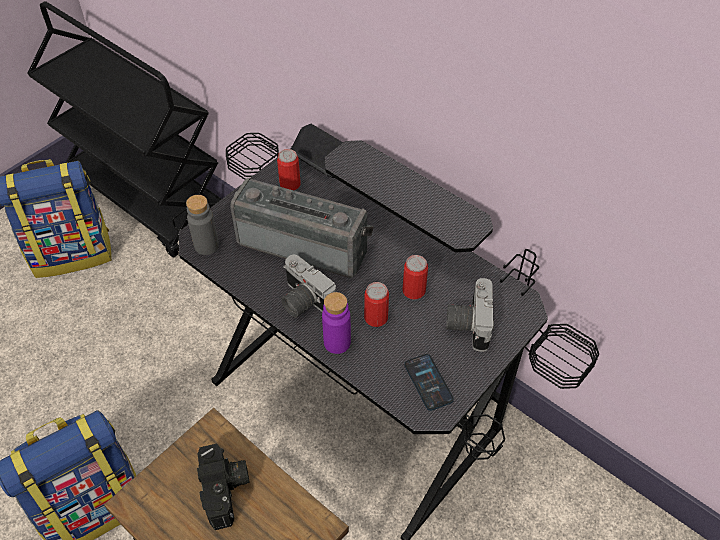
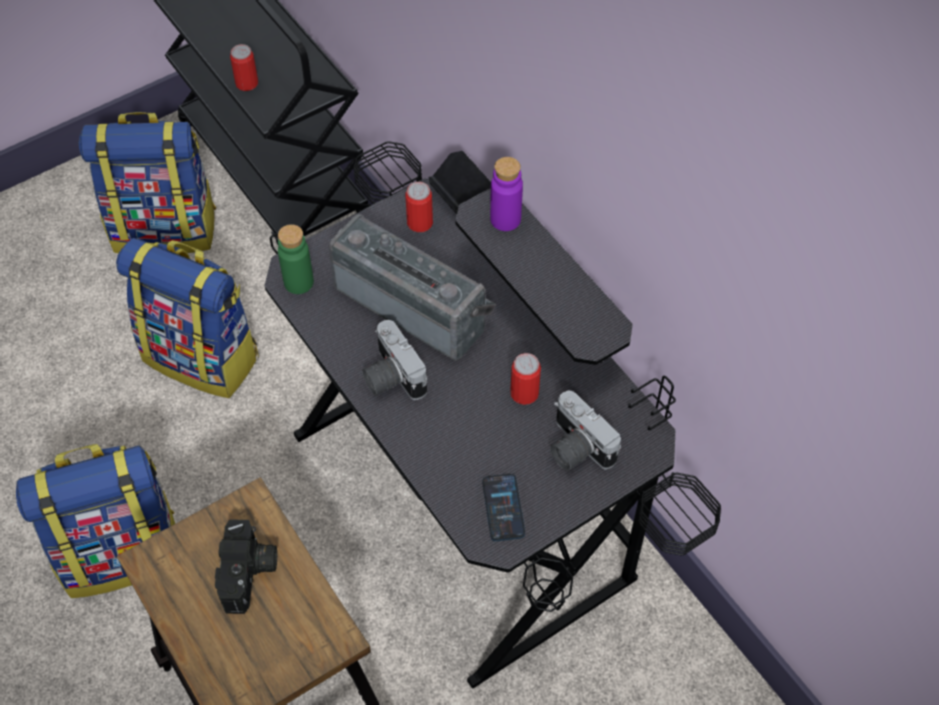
camera: 15 degrees right, 5 degrees up
grey bottle [186,195,219,255] -> green bottle [278,224,314,294]
purple bottle [322,292,351,354] -> purple bottle moved to [490,157,523,231]
can [364,282,389,327] -> can moved to [230,44,258,91]
camera [446,278,494,352] -> camera turned 60 degrees counterclockwise [550,391,621,471]
none -> backpack [116,238,259,398]

